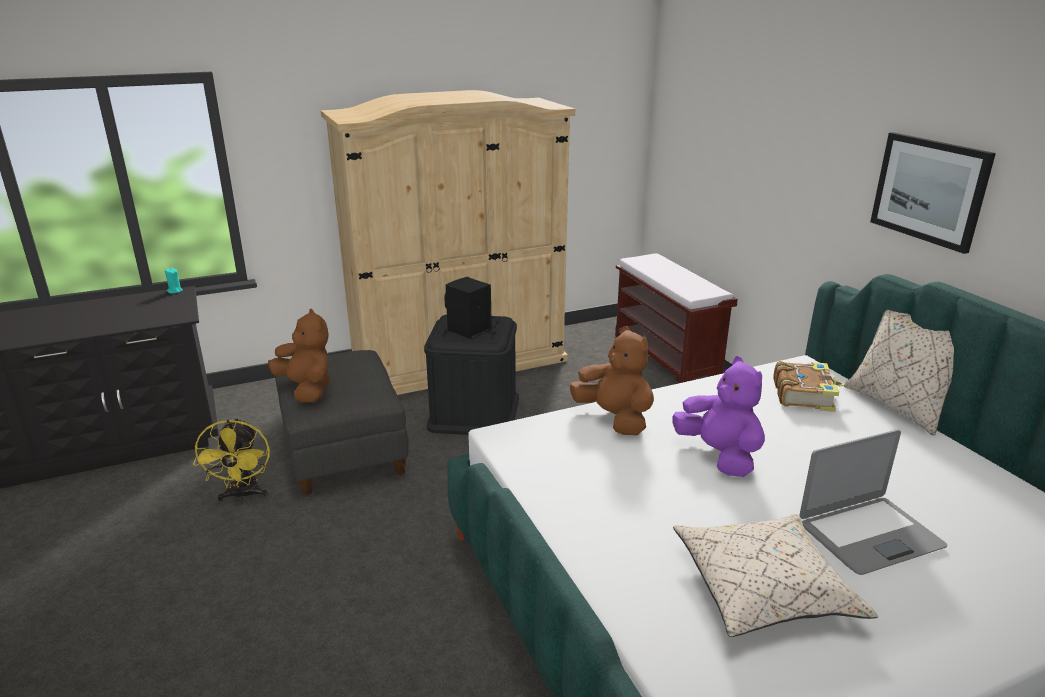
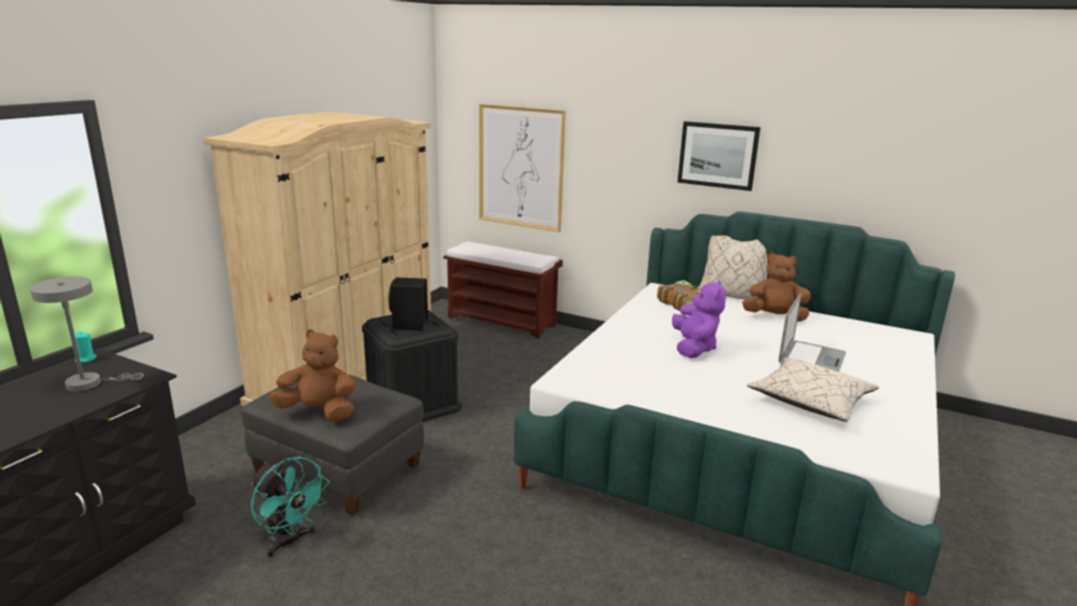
camera: 40 degrees left, 5 degrees down
yellow fan [193,418,270,501] -> turquoise fan [251,456,330,557]
brown plush toy [570,326,654,435] -> brown plush toy moved to [742,252,811,322]
purple plush toy [672,356,765,477] -> purple plush toy turned 75 degrees clockwise [672,280,726,358]
none -> grey table lamp [30,276,144,391]
none -> picture [479,104,566,232]

